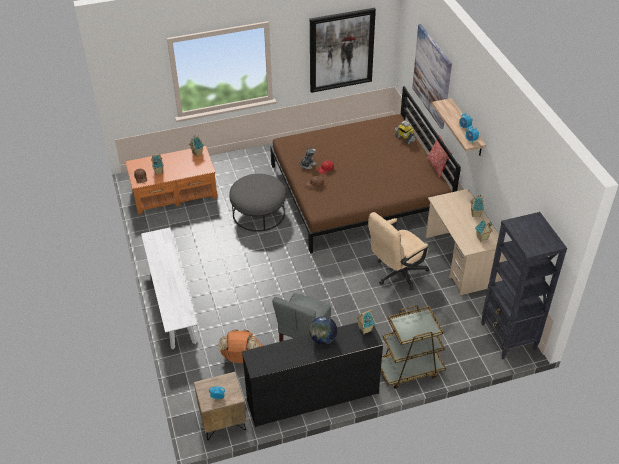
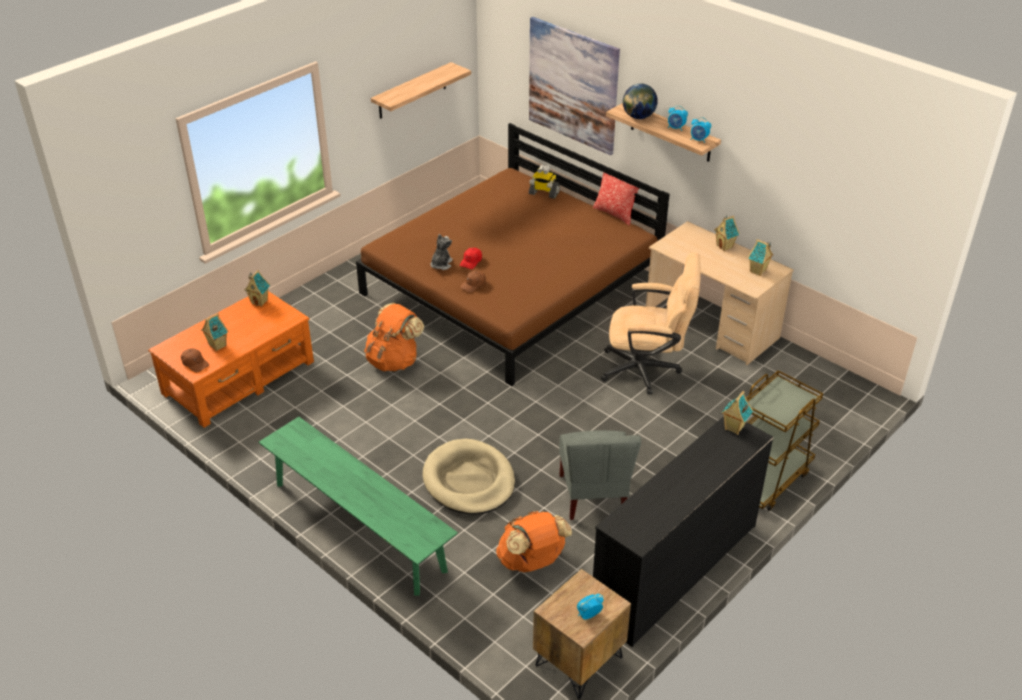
camera: 30 degrees left, 5 degrees down
white bench [141,228,197,349] -> green bench [259,417,458,596]
grey ottoman [229,174,286,232] -> orange backpack [364,303,424,371]
globe [309,316,337,345] -> globe moved to [623,83,658,119]
picture [310,8,376,93] -> shelf [371,62,471,119]
beige office chair [368,212,429,290] -> beige office chair turned 105 degrees counterclockwise [601,252,701,394]
black bookcase [481,212,567,360] -> none
none -> beige dog bed [423,439,515,514]

